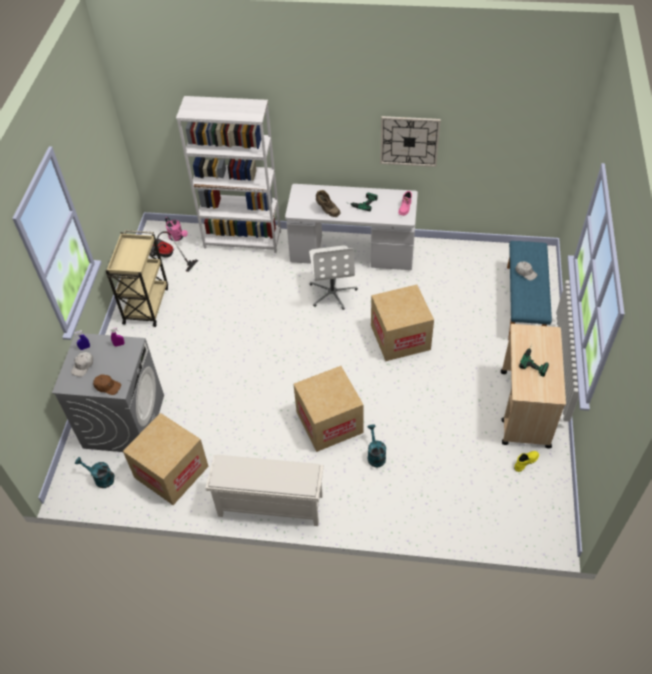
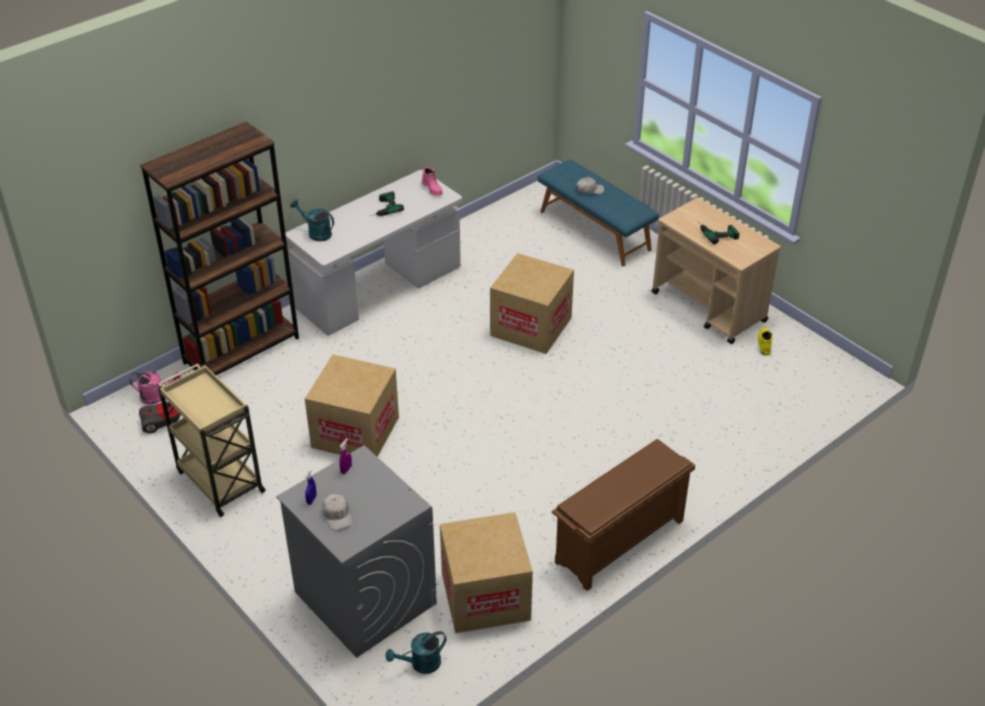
camera: 50 degrees left, 10 degrees down
brown cap [93,374,121,395] -> none
white bookcase [176,96,281,253] -> brown bookcase [140,121,299,375]
white shoe rack [206,455,324,526] -> brown shoe rack [552,439,695,591]
cardboard box [293,366,364,452] -> cardboard box moved to [305,355,399,457]
white office chair [309,246,358,310] -> none
brown boot [316,190,341,217] -> none
turquoise watering can [368,424,386,467] -> turquoise watering can moved to [290,199,334,241]
wall clock [380,116,441,167] -> none

